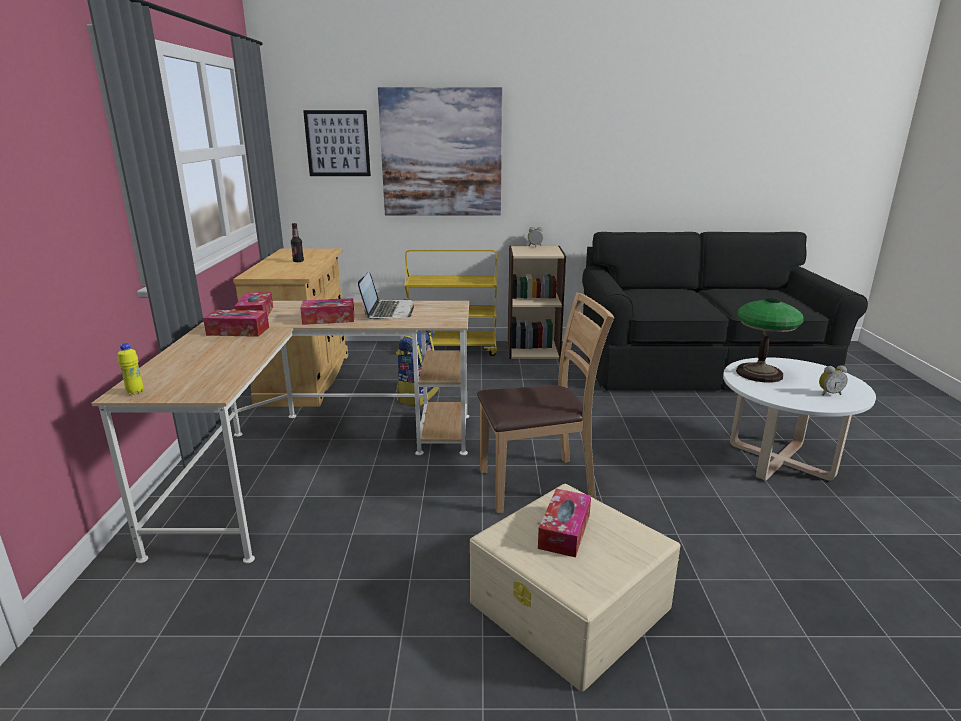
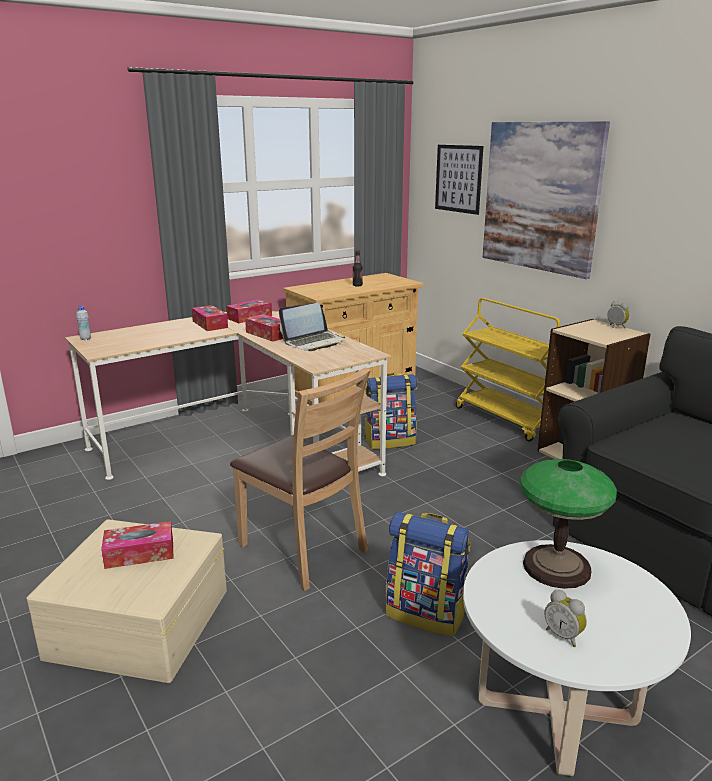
camera: 55 degrees right, 0 degrees up
yellow bottle [118,343,144,395] -> white bottle [76,306,91,340]
none -> backpack [386,512,470,636]

